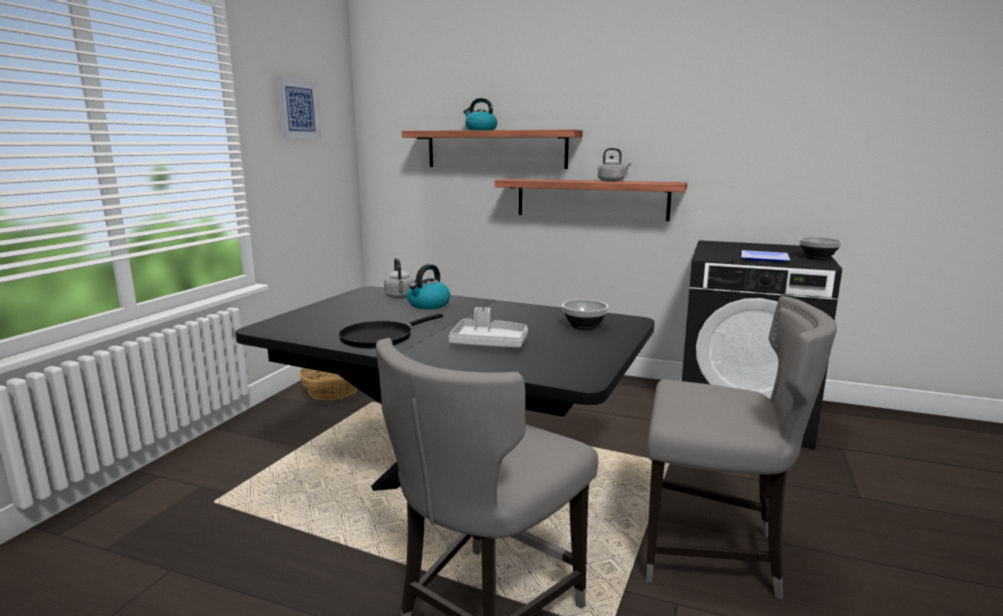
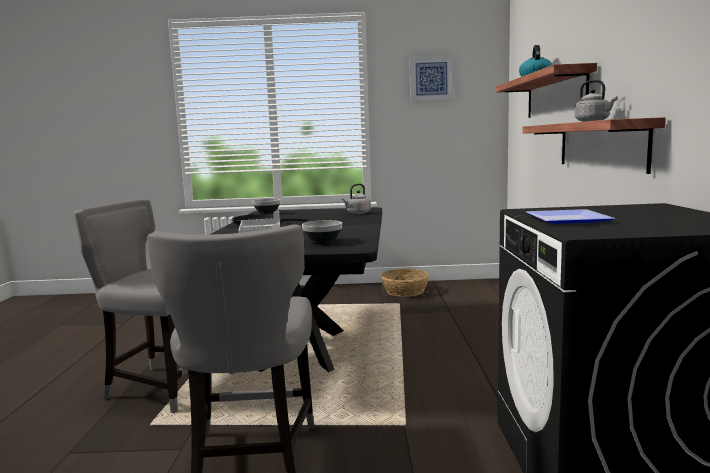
camera: 70 degrees right, 5 degrees down
kettle [407,264,450,309] -> none
bowl [799,237,842,260] -> bowl moved to [252,199,280,214]

